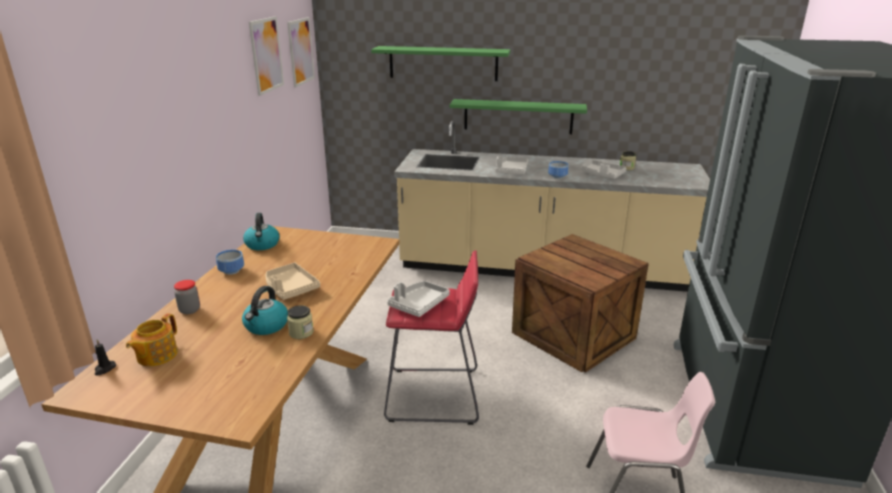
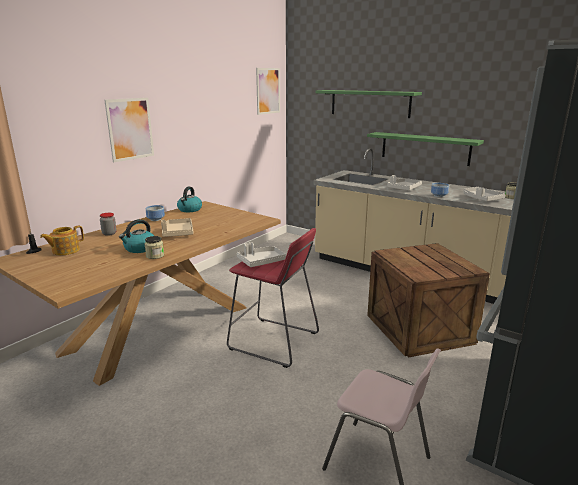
camera: 25 degrees right, 5 degrees down
picture [249,16,284,96] -> picture moved to [104,98,154,162]

